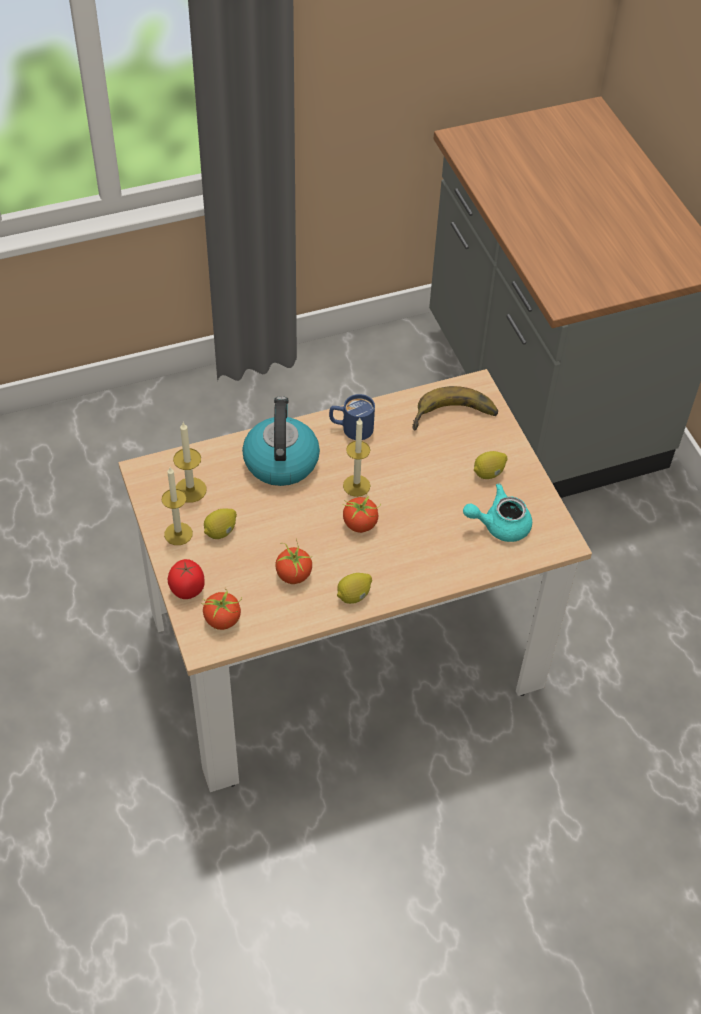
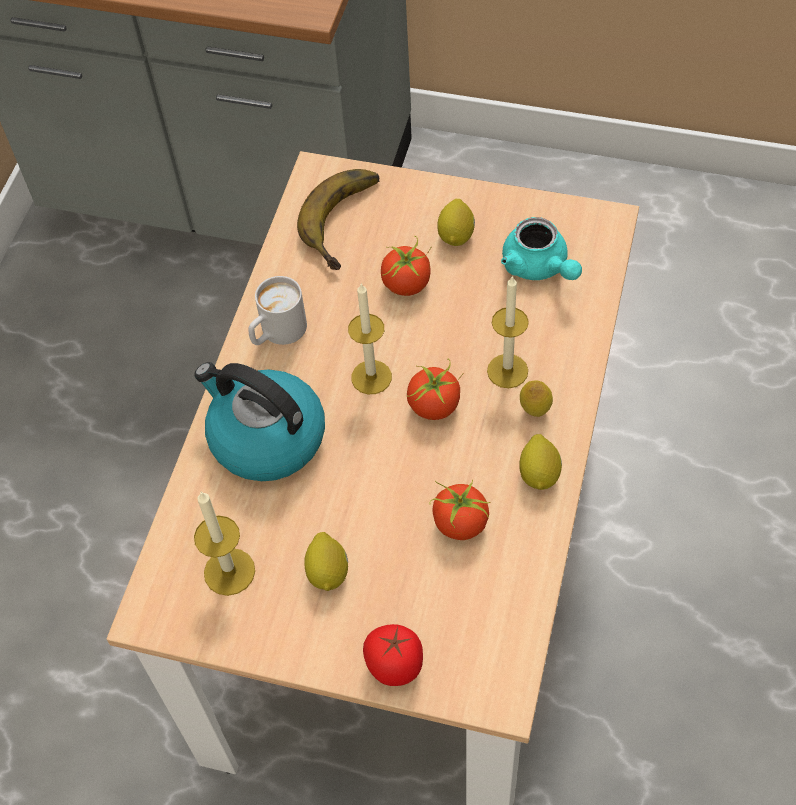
camera: 50 degrees left, 5 degrees up
candle [162,467,193,545] -> candle moved to [487,275,529,388]
tomato [201,587,242,630] -> tomato moved to [381,236,431,296]
blue mug [329,394,375,440] -> white mug [248,276,307,345]
turquoise teapot [463,484,532,542] -> turquoise teapot turned 60 degrees counterclockwise [501,217,582,280]
none -> lemon [520,380,553,417]

